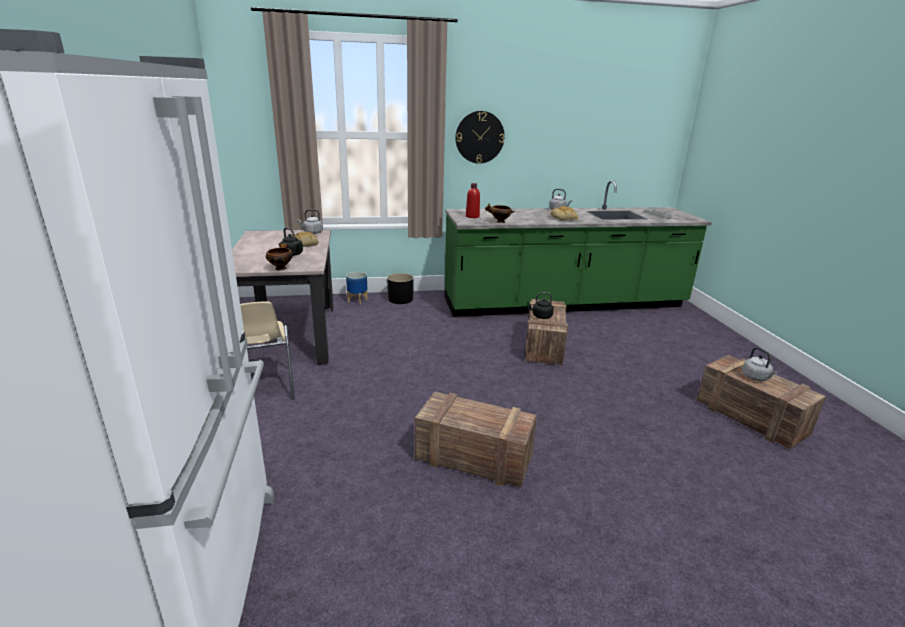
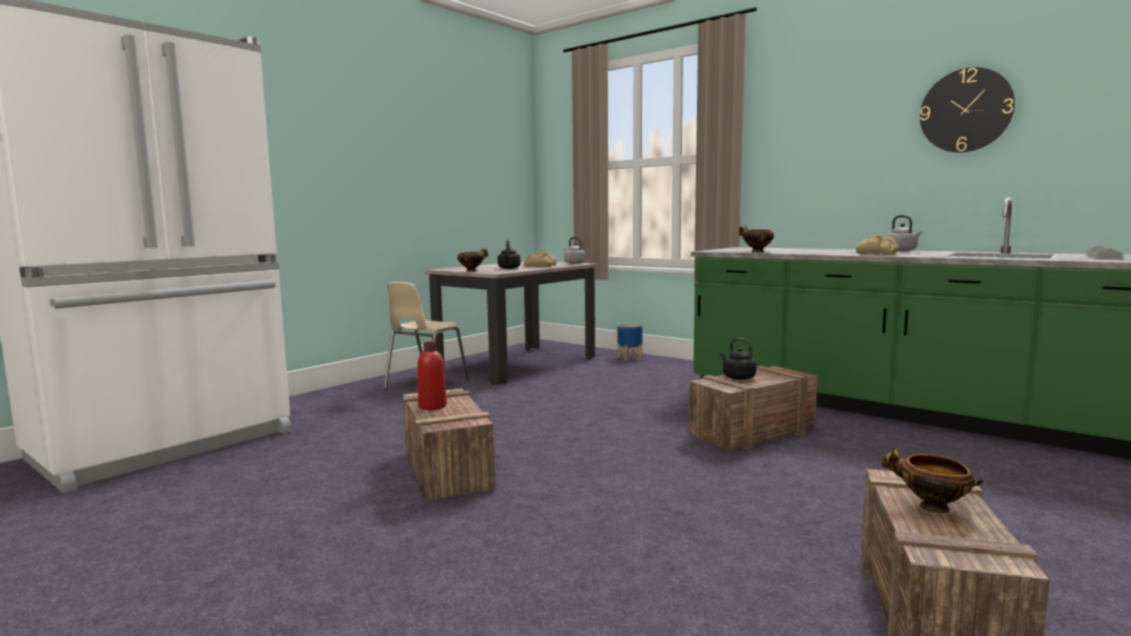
camera: 50 degrees right, 15 degrees down
black planter [387,273,414,304] -> none
wall clock [455,111,505,163] -> wall clock moved to [920,67,1015,153]
red bottle [466,183,480,218] -> red bottle moved to [417,341,447,410]
grey kettle [742,347,777,381] -> bowl [881,447,983,513]

